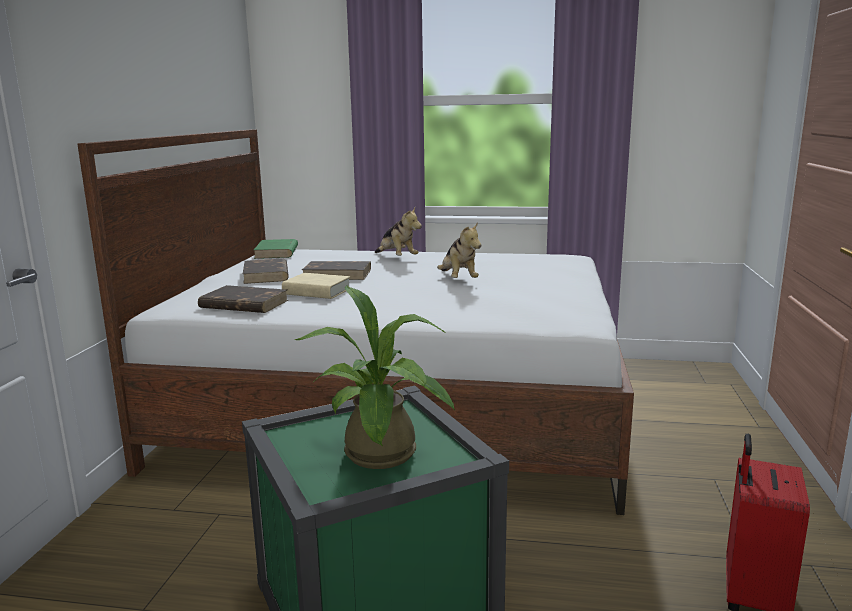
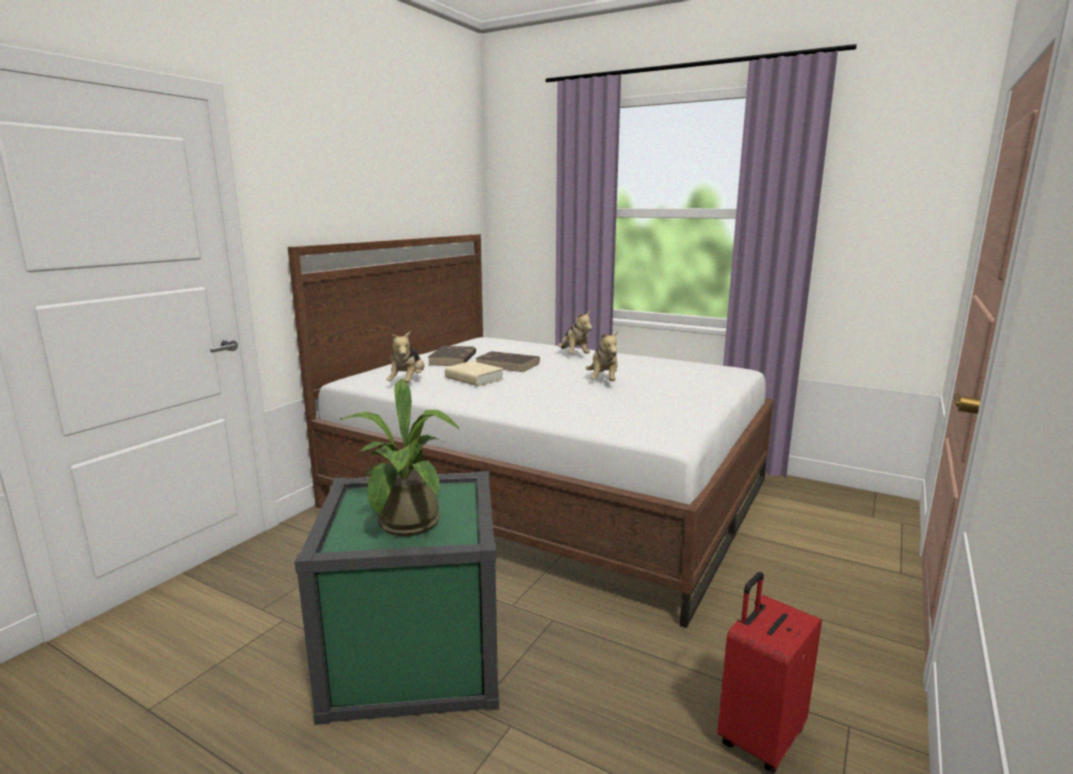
camera: 20 degrees right, 0 degrees up
brown book [198,285,288,313] -> plush toy [387,331,424,383]
green book [254,239,298,259] -> none

